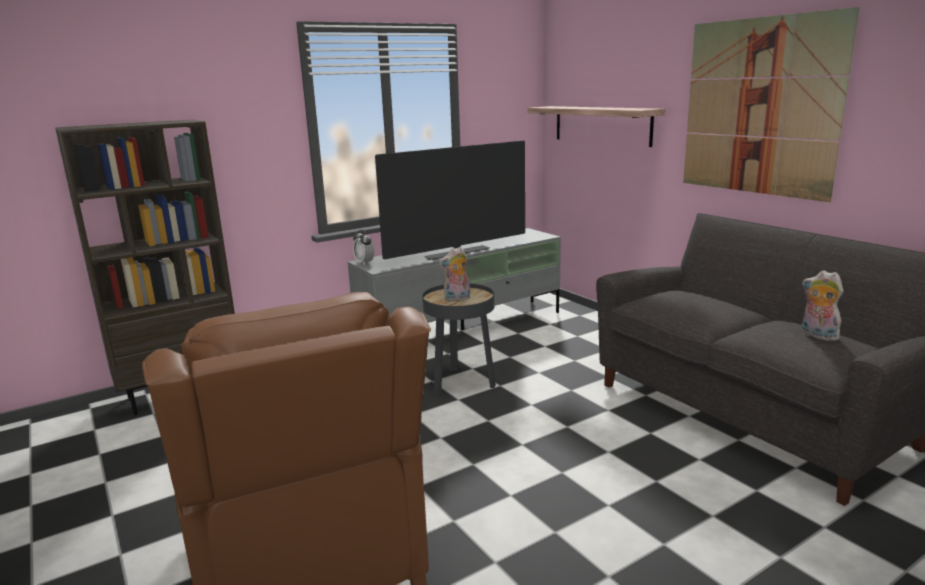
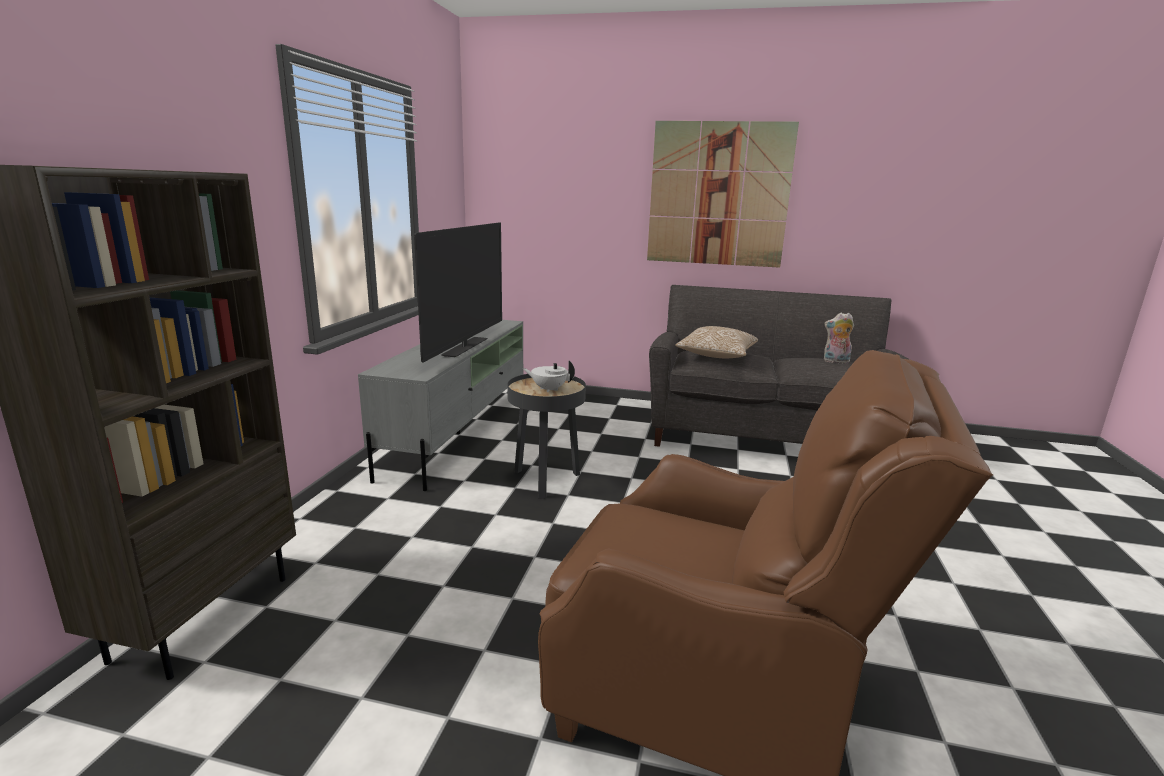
camera: 45 degrees left, 0 degrees up
alarm clock [353,230,374,265] -> none
plush toy [439,247,470,302] -> white teapot [522,361,575,392]
shelf [527,106,666,147] -> none
none -> pillow [675,326,758,358]

